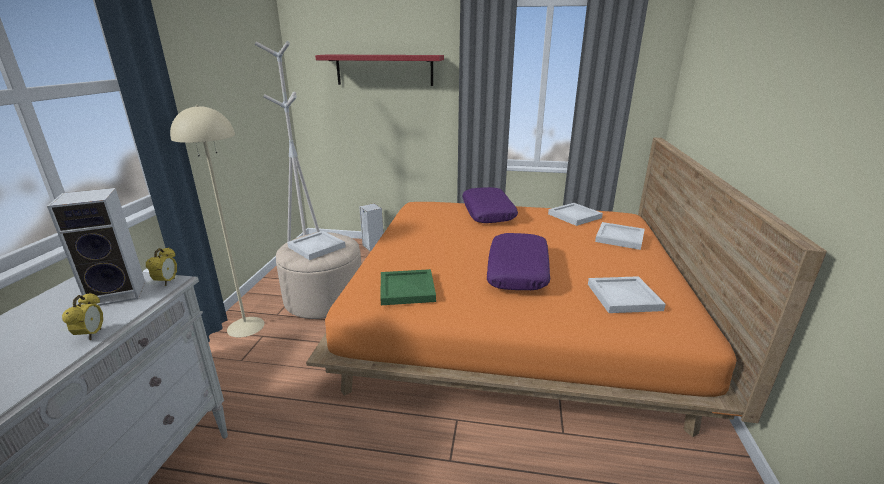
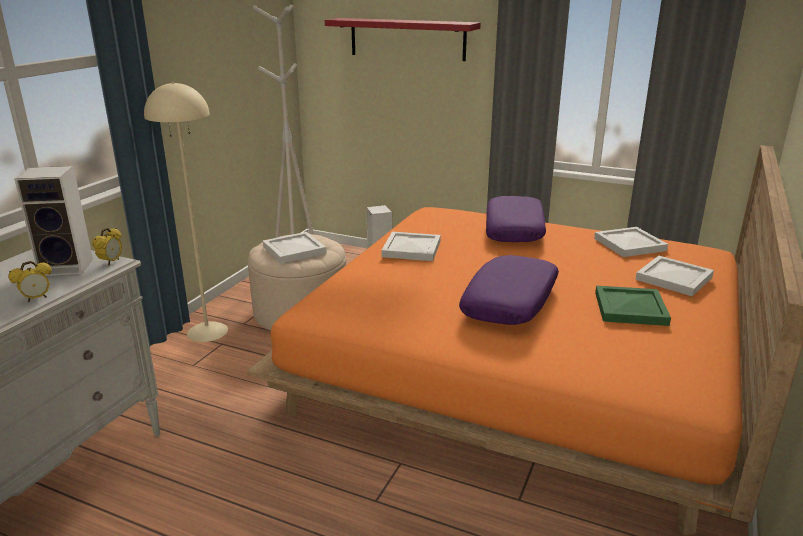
camera: 15 degrees right, 0 degrees up
alarm clock [62,293,103,340] -> alarm clock turned 45 degrees clockwise [8,261,52,302]
green tray [380,269,436,305] -> green tray moved to [595,286,671,326]
white tray [588,276,666,313] -> white tray moved to [381,232,441,261]

